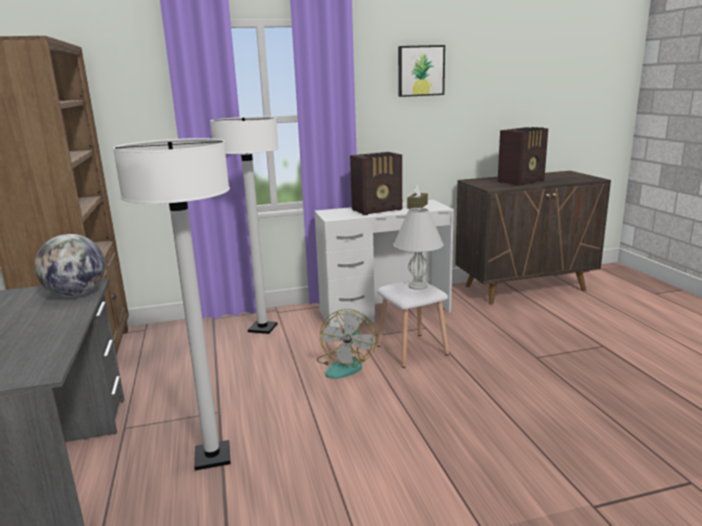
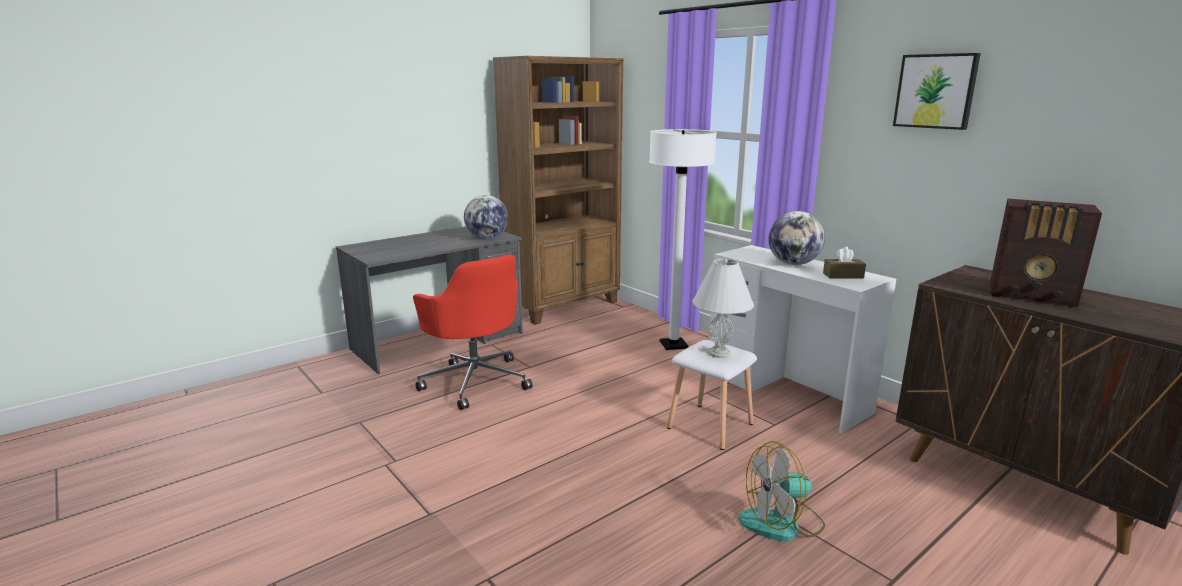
camera: 65 degrees right, 0 degrees up
white floor lamp [113,138,231,471] -> red office chair [413,254,533,410]
fan [316,309,377,379] -> fan moved to [738,441,825,542]
radio [350,152,402,215] -> globe [768,211,825,265]

